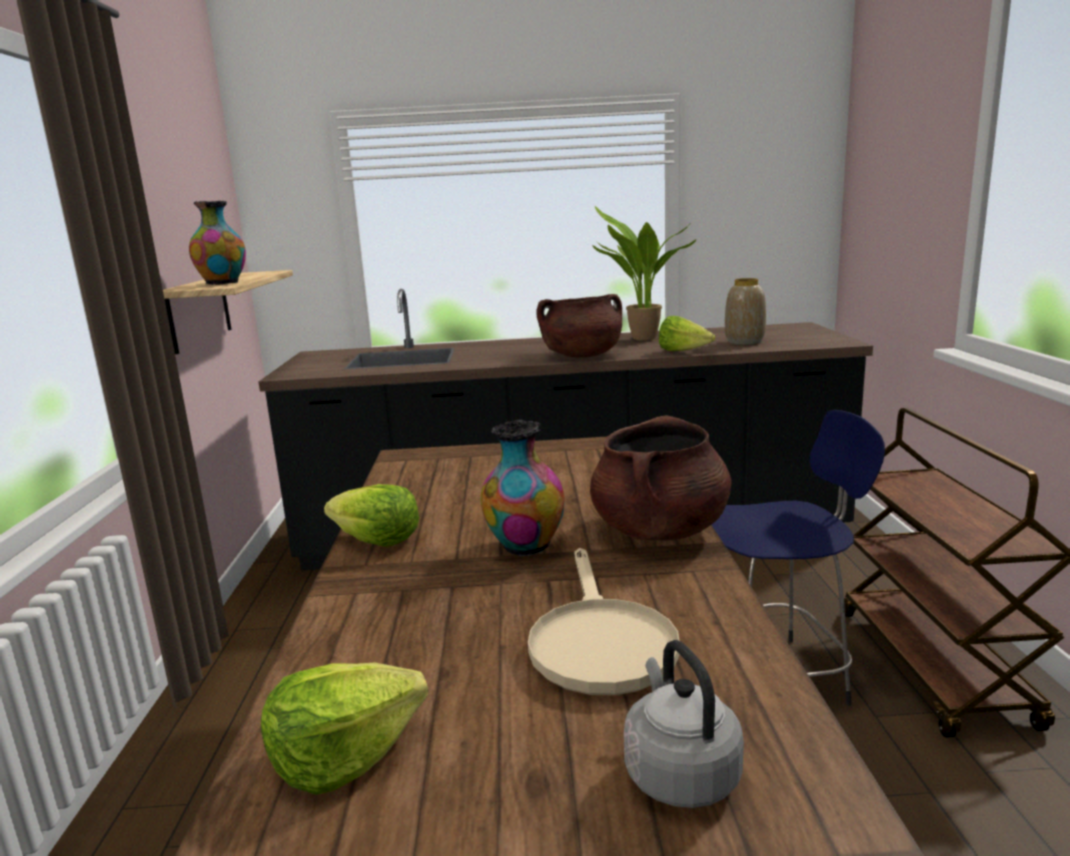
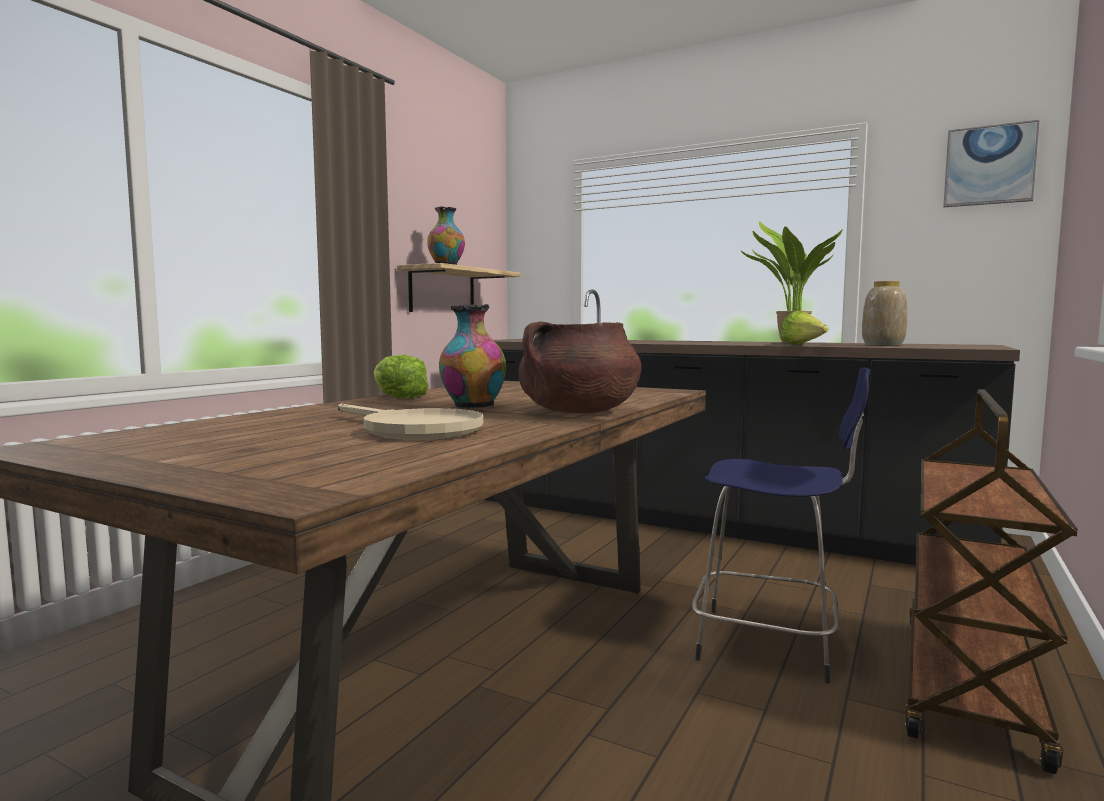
camera: 30 degrees right, 10 degrees down
lettuce [261,662,428,795] -> none
beige frying pan [528,548,680,695] -> beige frying pan turned 75 degrees counterclockwise [338,403,483,440]
brown cooking pot [536,294,622,358] -> none
grey kettle [624,640,744,808] -> none
none -> picture [943,120,1040,207]

